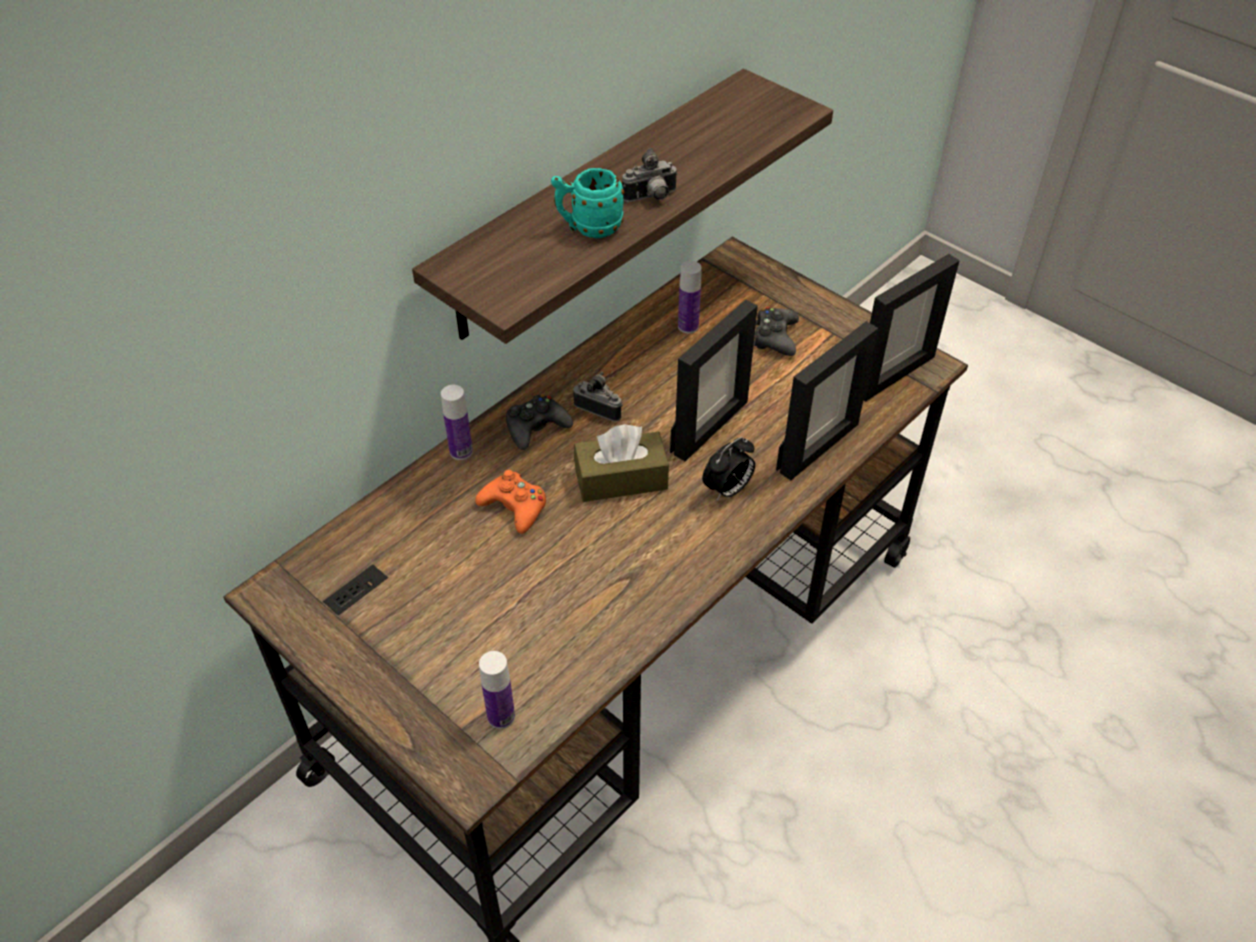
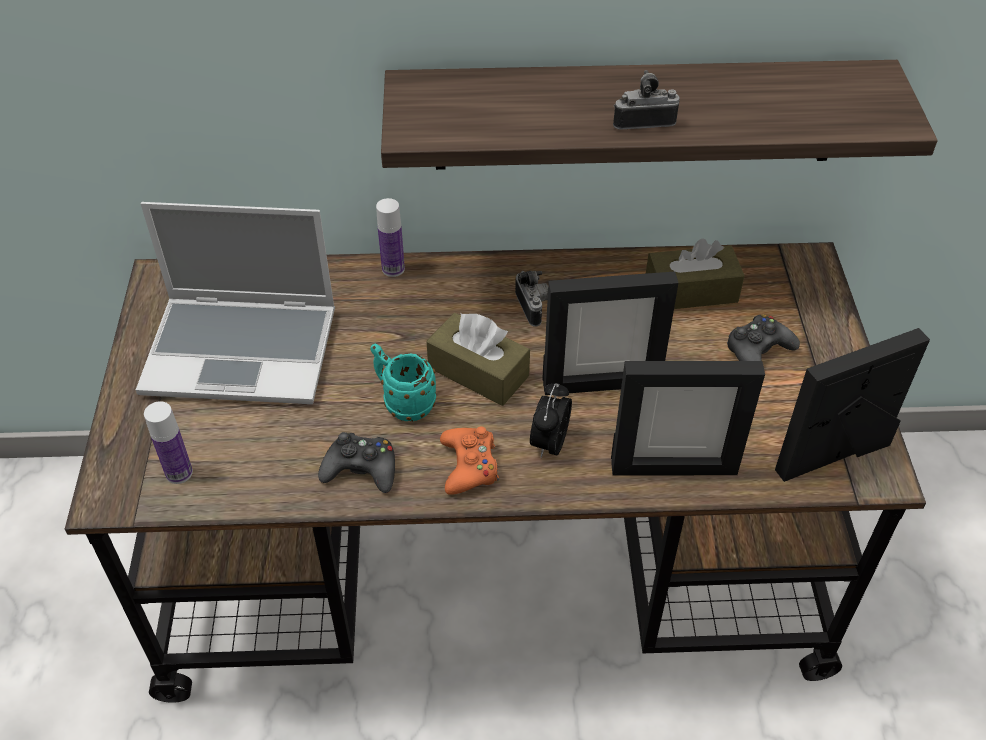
camera: 45 degrees right, 0 degrees up
orange game controller [475,470,546,534] -> orange game controller moved to [440,426,499,495]
black game controller [506,394,573,450] -> black game controller moved to [318,432,395,493]
turquoise mug [551,168,624,238] -> turquoise mug moved to [370,344,436,421]
camera [622,148,678,202] -> camera turned 150 degrees clockwise [613,70,680,130]
bottle [678,261,702,334] -> brown tissue box [646,238,745,309]
alarm clock [702,437,755,501] -> alarm clock turned 105 degrees clockwise [530,383,572,458]
picture frame [864,254,959,402] -> picture frame turned 150 degrees clockwise [775,328,930,482]
none -> laptop [136,202,335,404]

